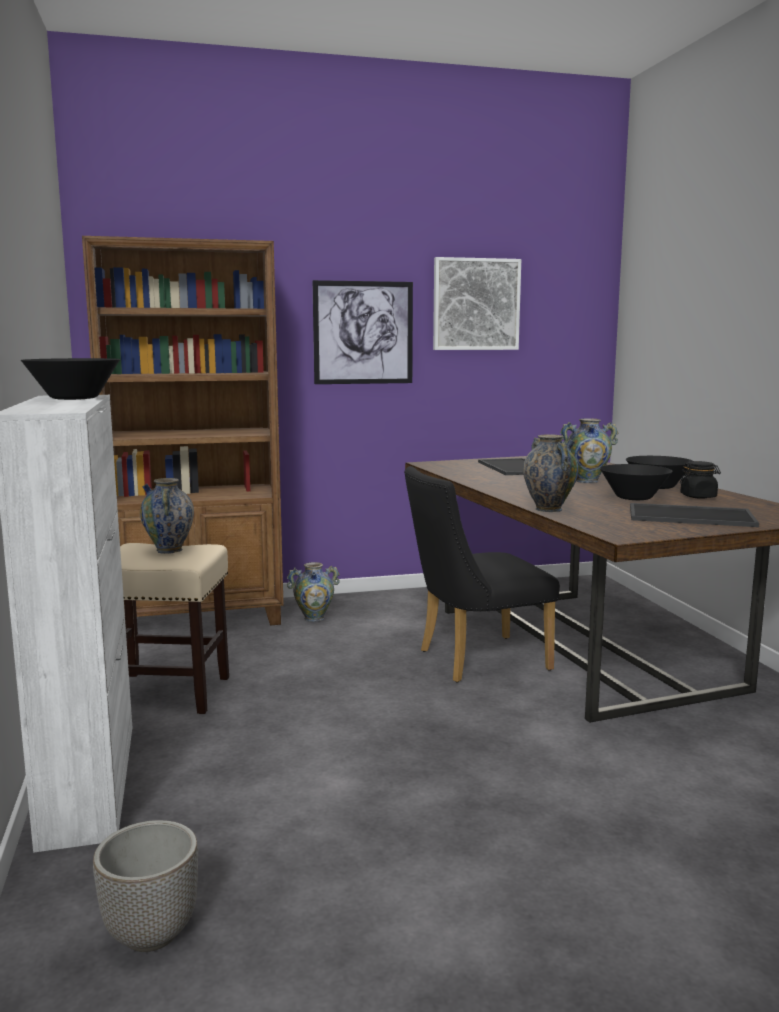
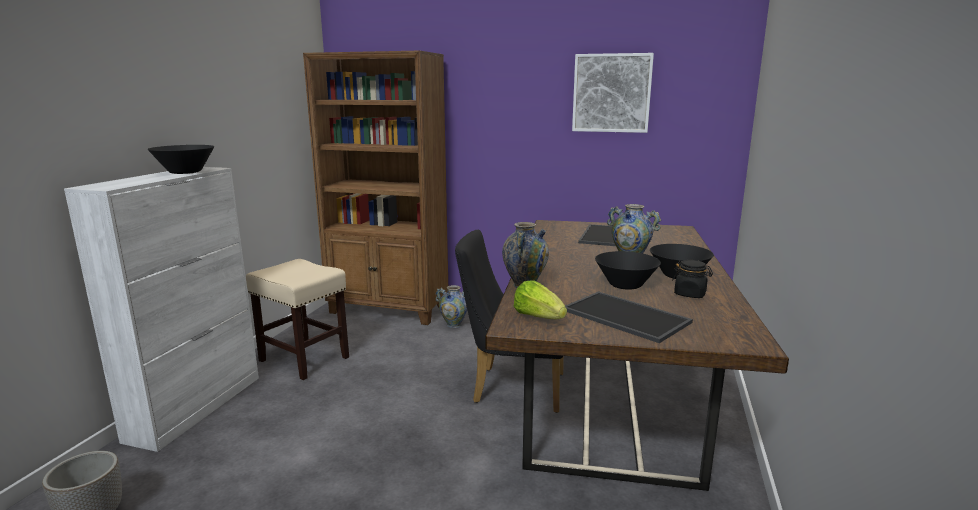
camera: 30 degrees right, 5 degrees up
vase [140,478,194,554] -> none
picture [312,280,413,384] -> none
none -> lettuce [514,280,567,319]

